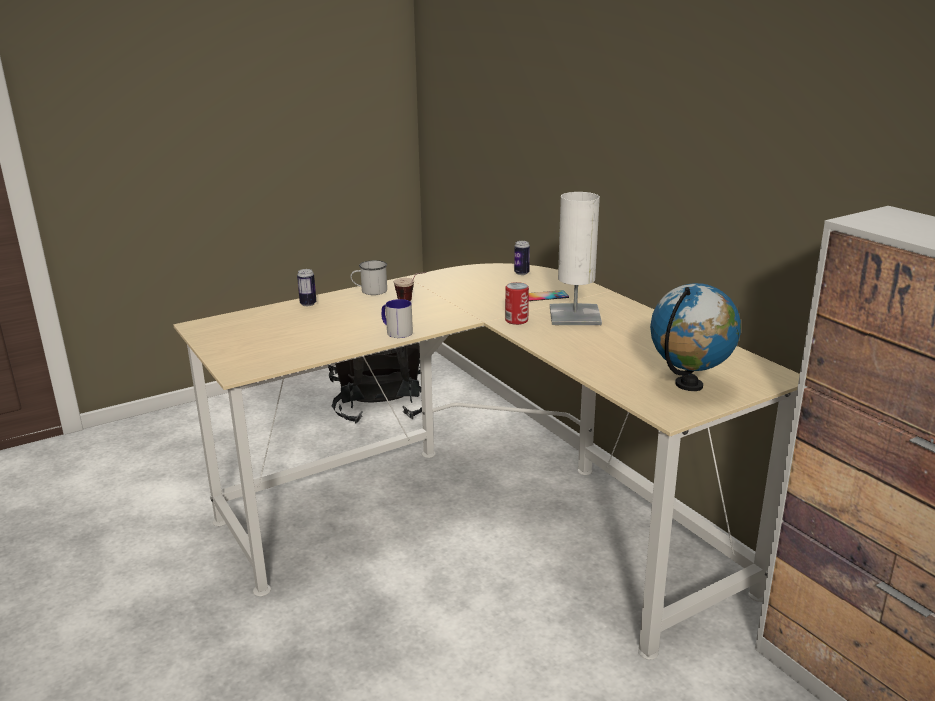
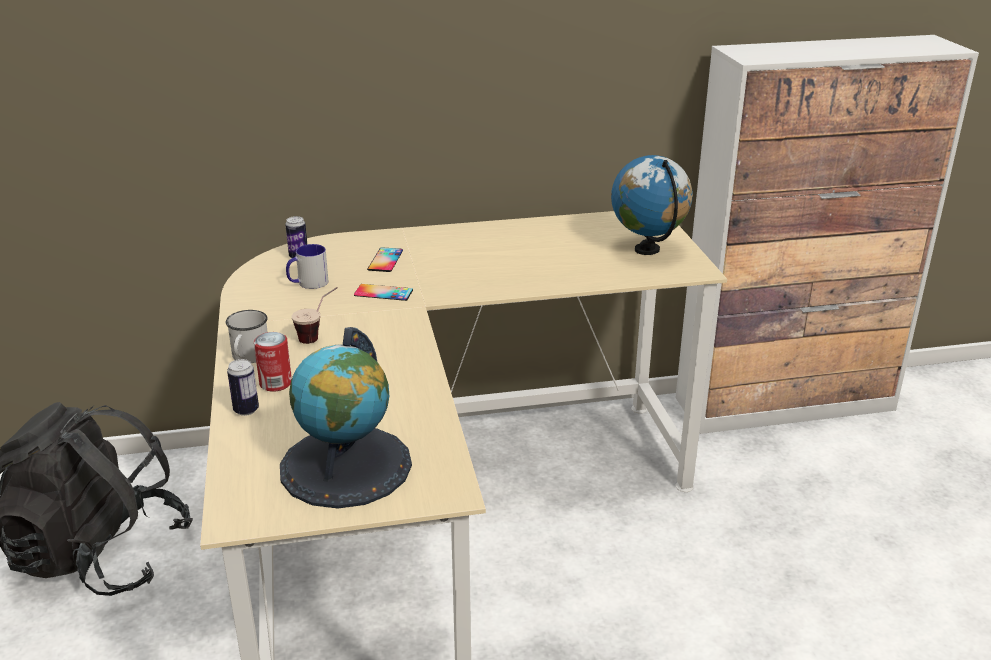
camera: 70 degrees left, 5 degrees up
mug [381,299,413,338] -> mug moved to [286,244,328,289]
can [505,282,529,325] -> can moved to [254,332,292,392]
white table lamp [550,192,602,325] -> none
none -> globe [280,327,412,508]
none -> phone [354,284,413,301]

